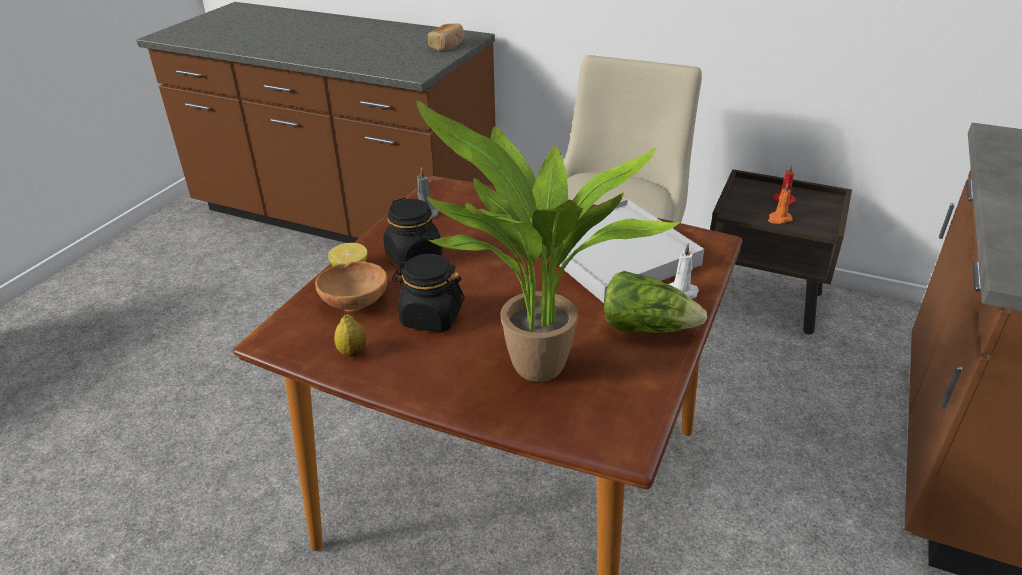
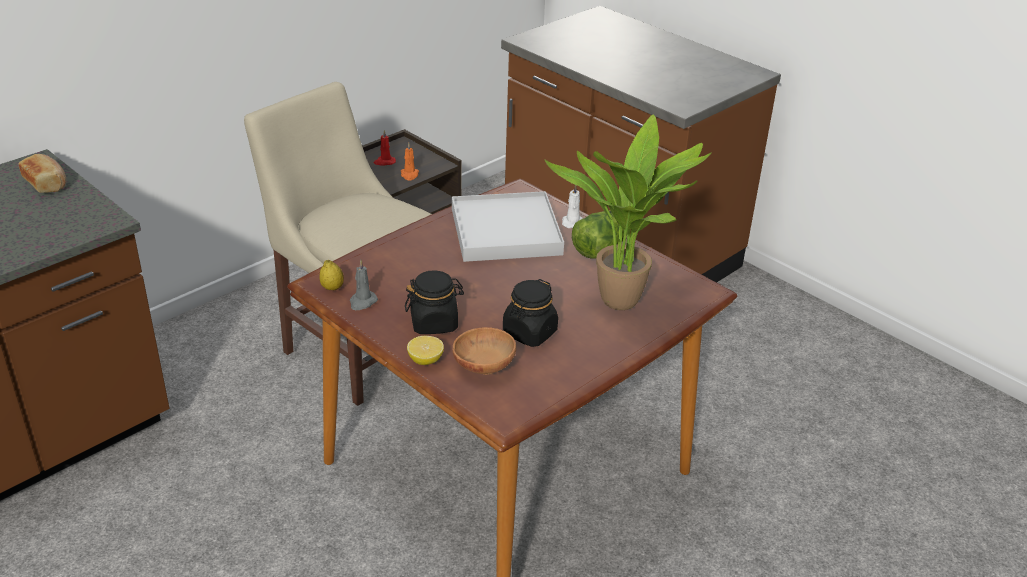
camera: 70 degrees left, 0 degrees up
lemon [334,315,366,357] -> lemon moved to [319,260,344,290]

